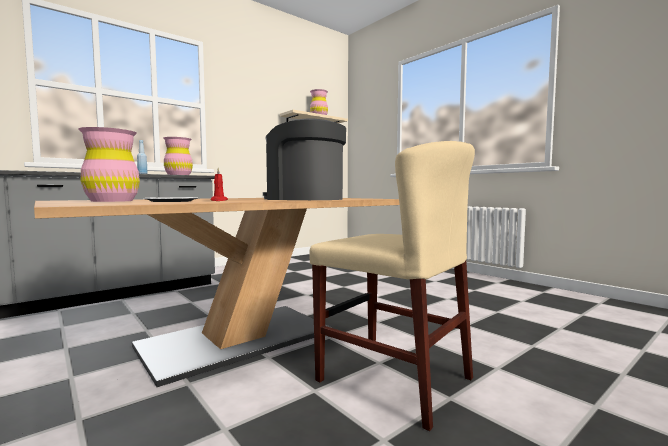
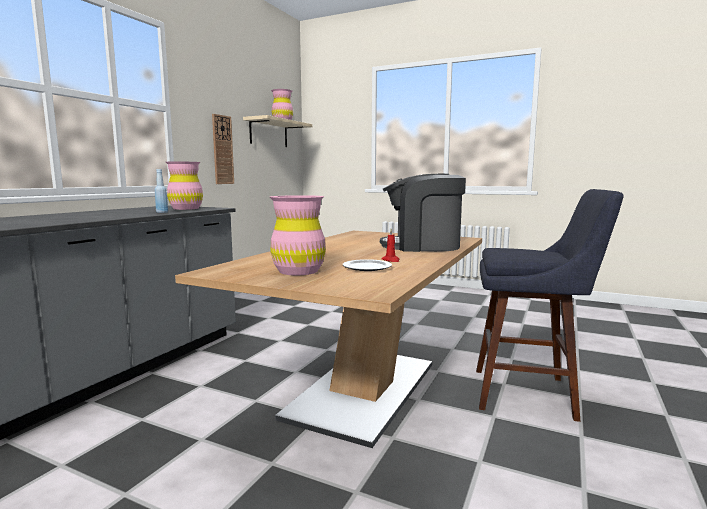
camera: 25 degrees left, 5 degrees up
beige chair [309,141,475,431] -> blue stool [476,189,624,422]
none -> wall clock [212,114,234,184]

